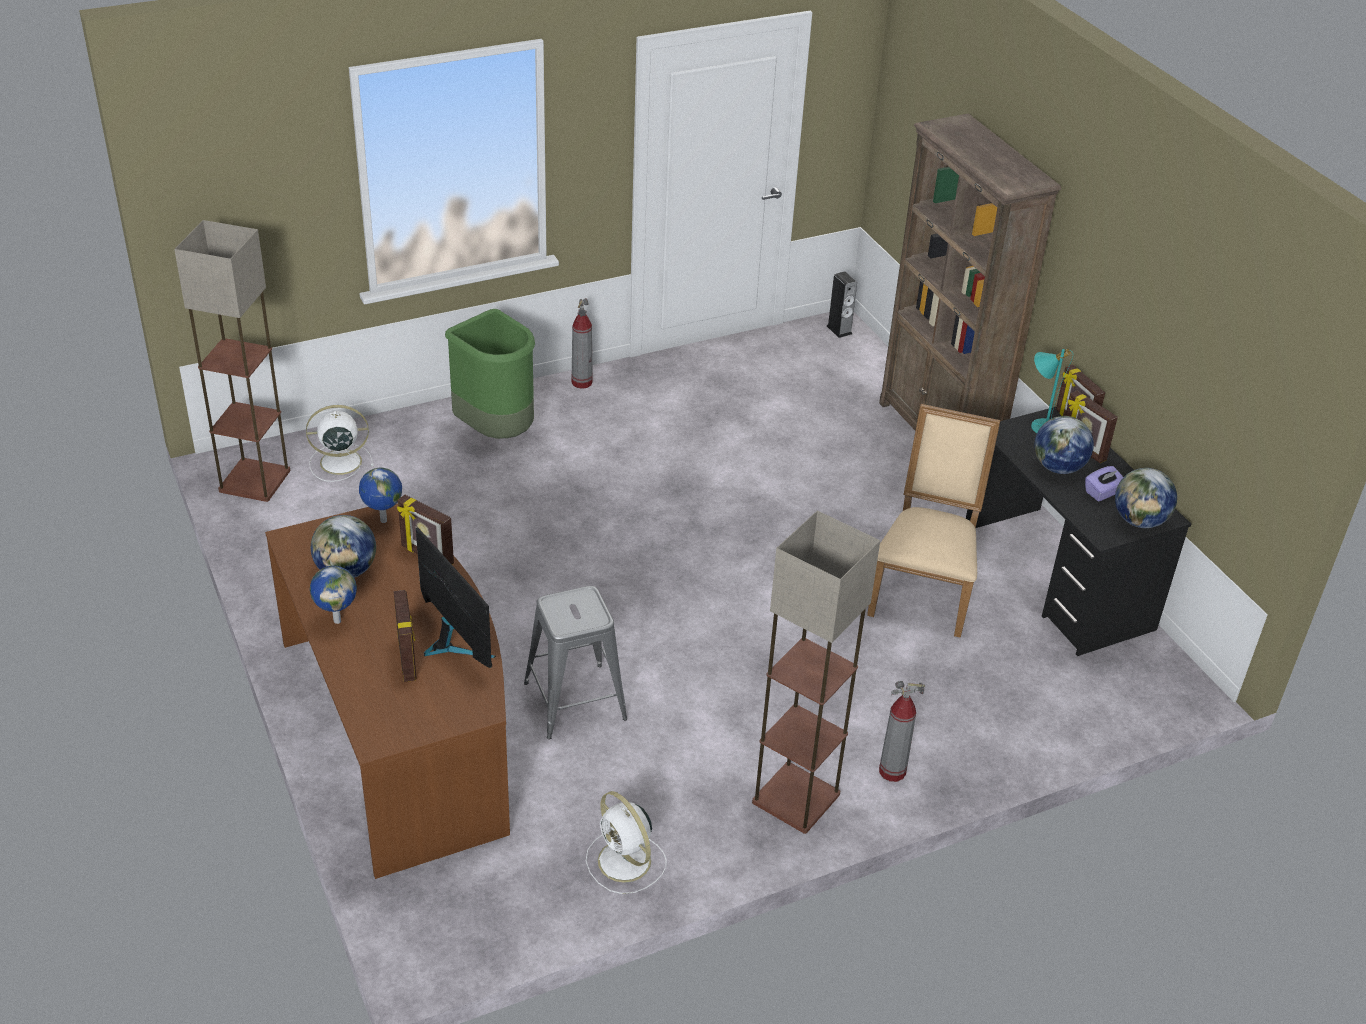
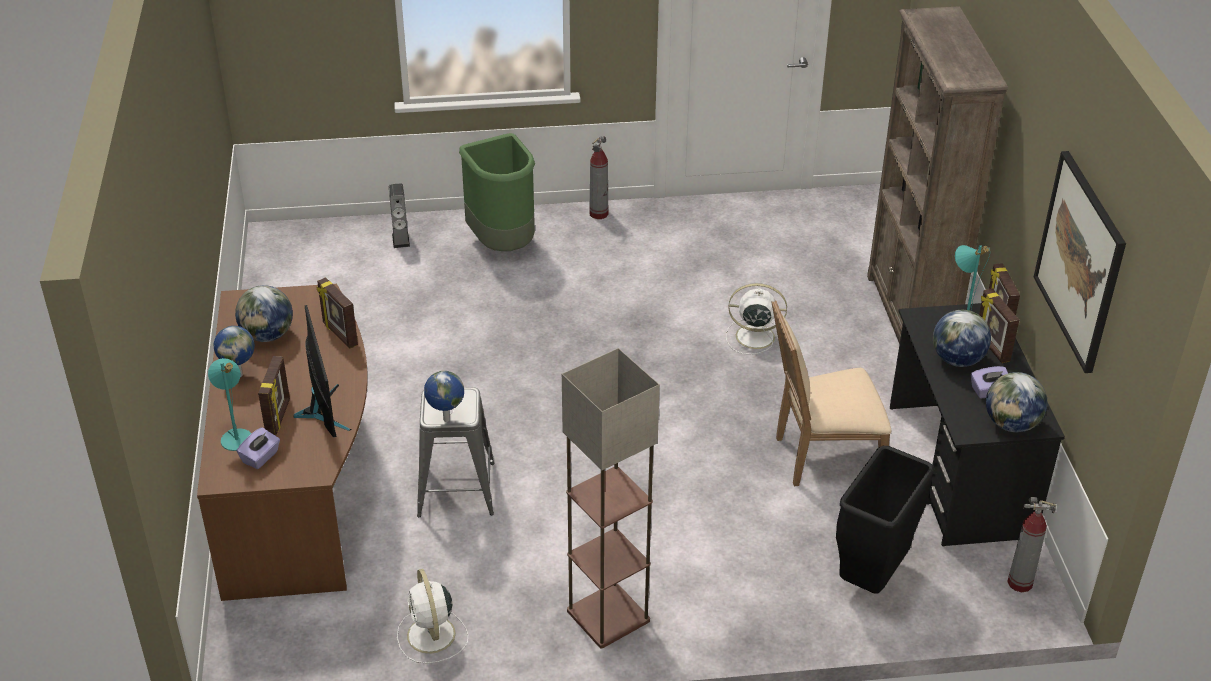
camera: 20 degrees right, 0 degrees up
floor lamp [174,220,290,502] -> none
white fan [306,405,374,482] -> white fan moved to [726,283,787,355]
globe [359,468,402,523] -> globe moved to [424,371,464,422]
speaker [827,271,857,338] -> speaker moved to [389,183,410,248]
beige chair [867,404,1000,638] -> beige chair turned 135 degrees counterclockwise [772,300,891,486]
fire extinguisher [879,681,925,782] -> fire extinguisher moved to [1007,497,1056,592]
none -> turquoise table lamp [208,358,252,451]
none -> purple tissue box [237,427,280,469]
none -> black trash can [836,446,934,594]
none -> picture [1034,151,1126,373]

